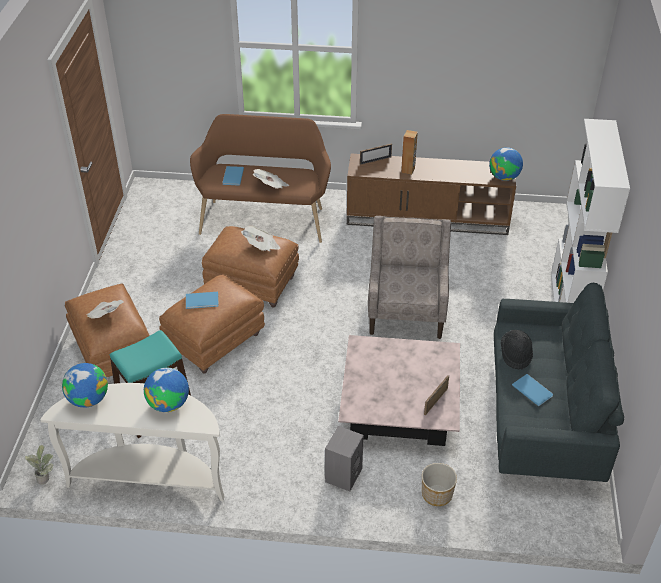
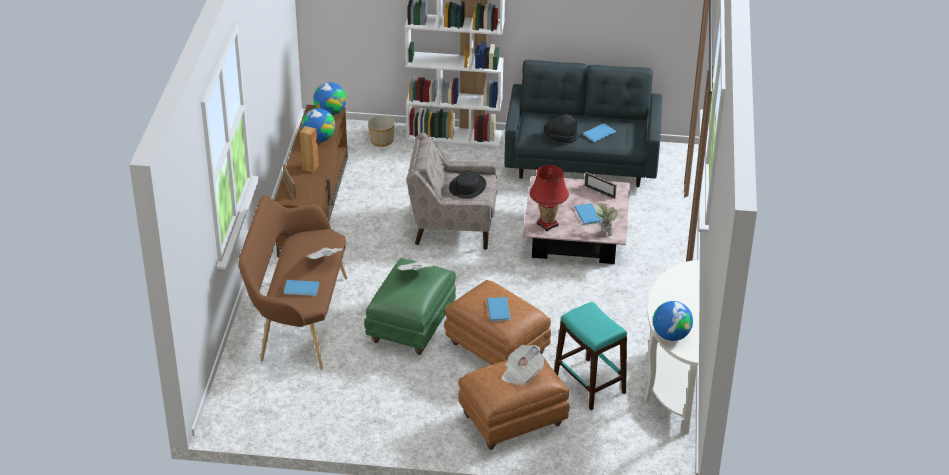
camera: 90 degrees left, 5 degrees down
potted plant [25,445,53,484] -> potted plant moved to [596,203,618,236]
globe [144,367,189,412] -> globe moved to [302,108,335,142]
brown ottoman [202,226,299,307] -> green ottoman [364,258,456,355]
grey speaker [325,426,364,492] -> none
planter [422,463,457,506] -> planter moved to [368,115,395,147]
none -> black hat [449,171,486,199]
none -> red table lamp [530,165,569,231]
none -> blue book [574,203,601,225]

